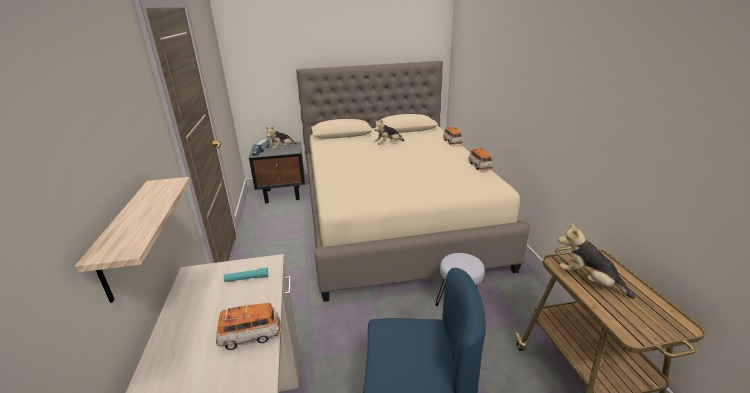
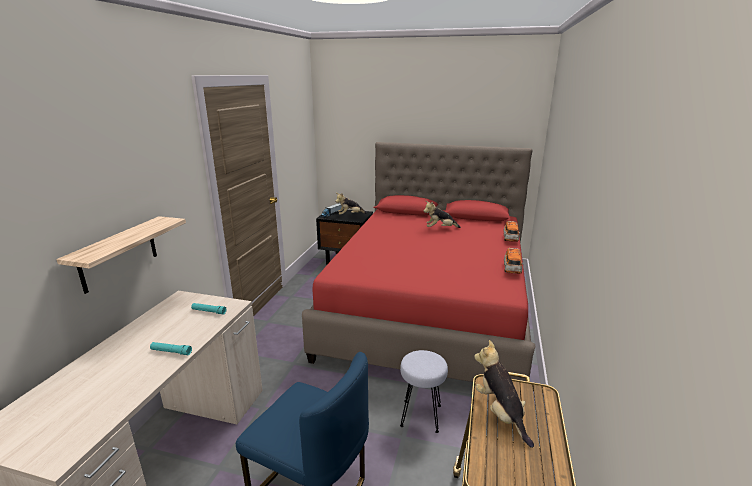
camera: 25 degrees right, 5 degrees down
toy car [216,303,281,350] -> turquoise flashlight [150,342,192,355]
beige bed [296,61,530,302] -> red bed [302,142,535,393]

